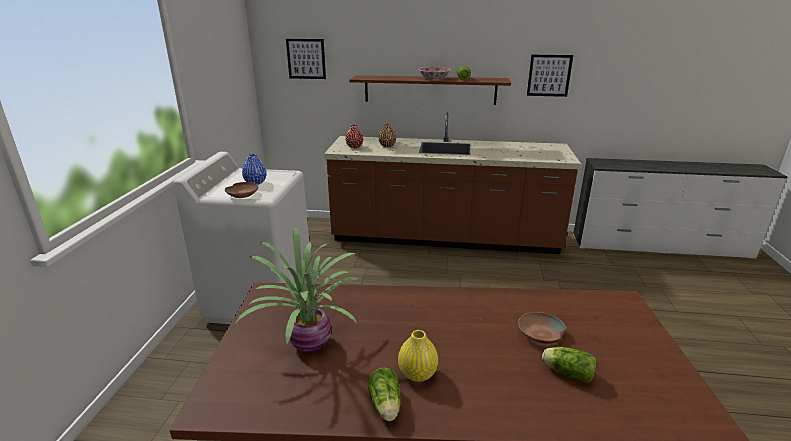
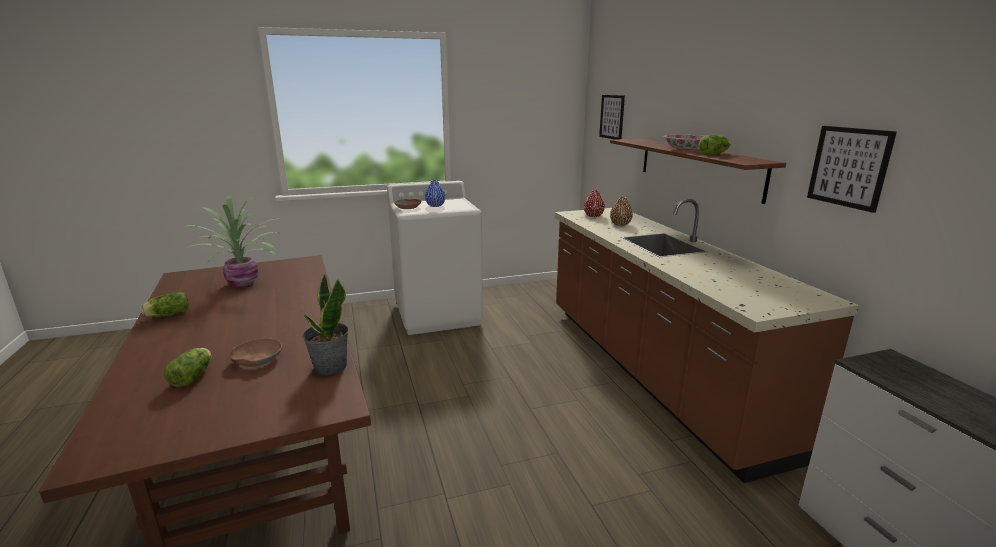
camera: 65 degrees right, 5 degrees down
yellow vase [398,330,438,382] -> none
none -> potted plant [302,274,349,375]

